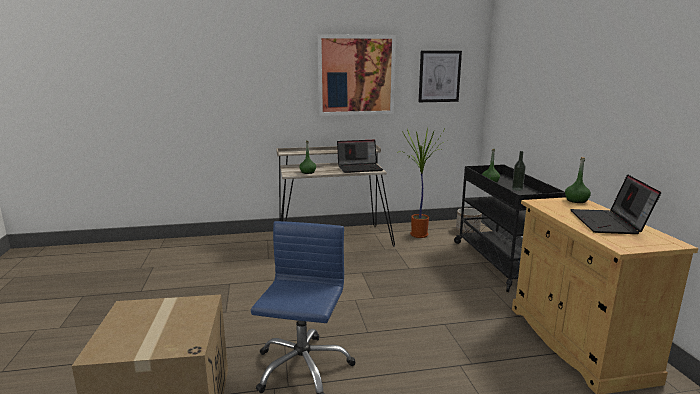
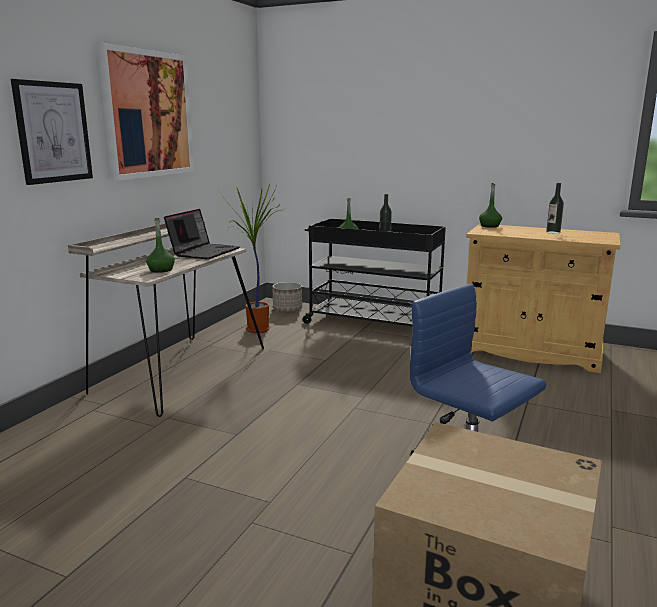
camera: 55 degrees left, 0 degrees up
picture [419,51,462,102] -> picture moved to [11,79,93,185]
laptop [570,174,661,234] -> bottle [546,183,564,234]

